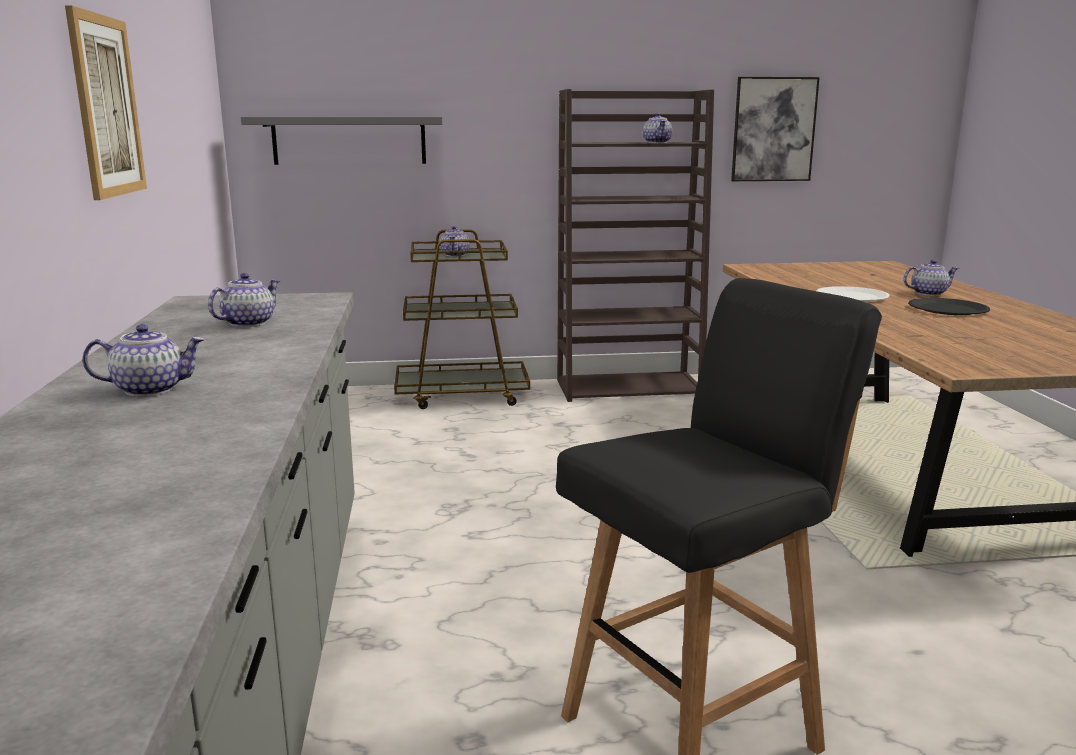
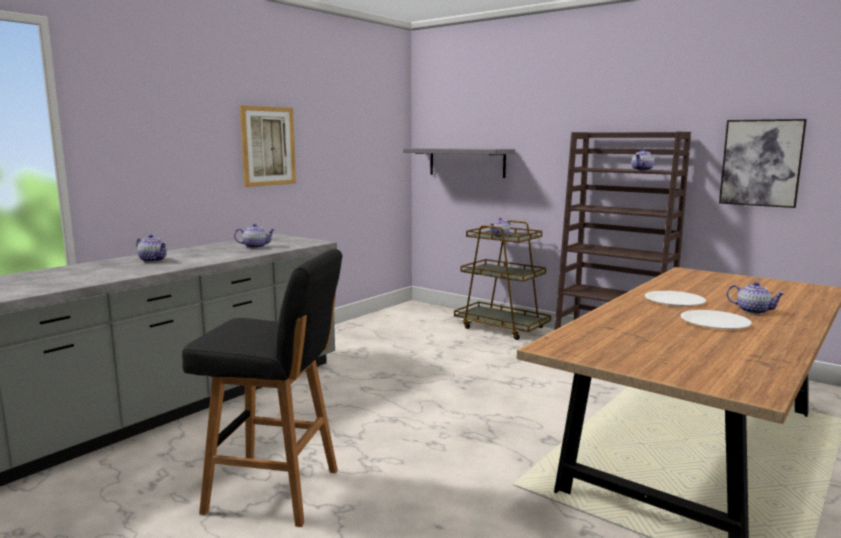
camera: 45 degrees right, 5 degrees down
black plate [908,298,990,315] -> white plate [681,310,752,329]

